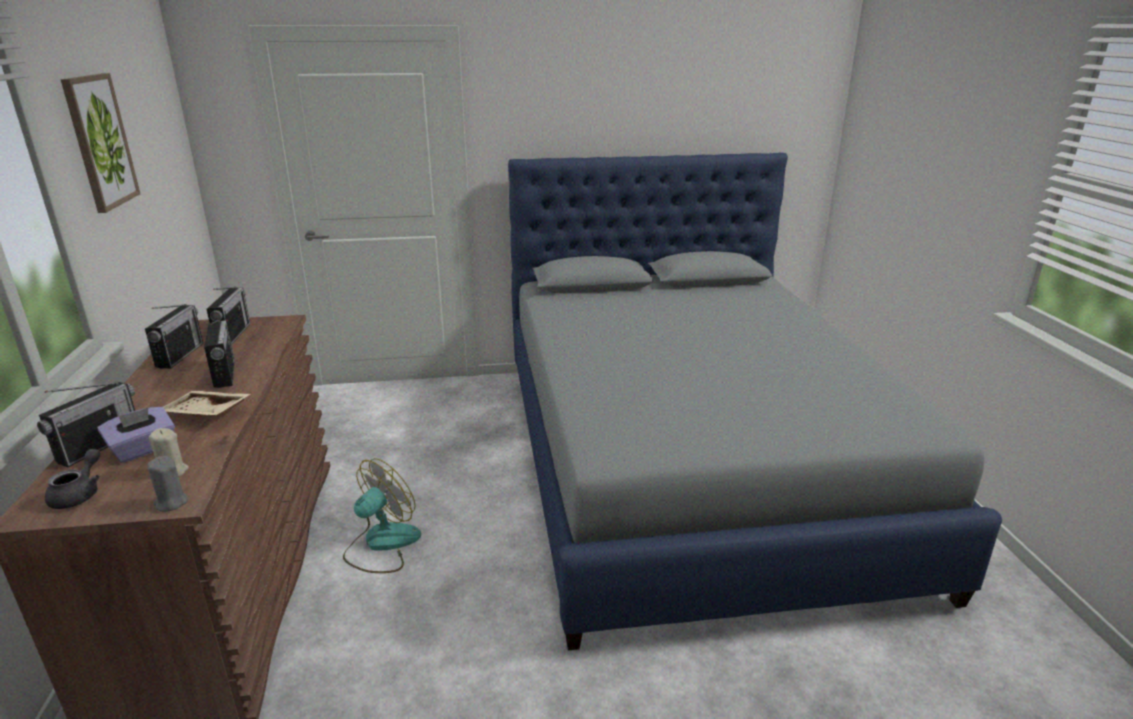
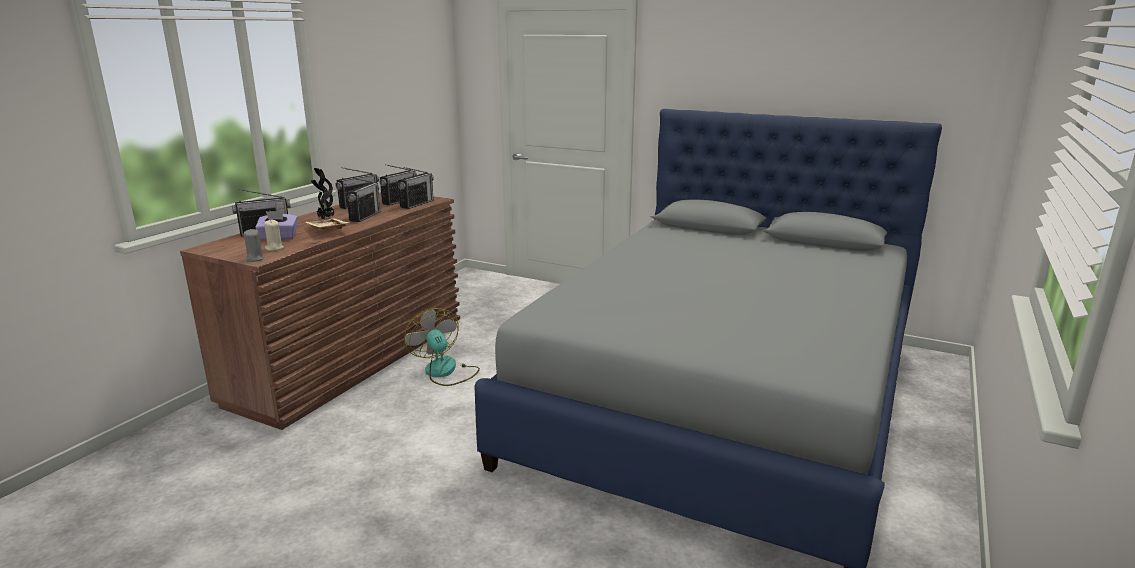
camera: 35 degrees right, 5 degrees down
grey teapot [45,449,100,509] -> none
picture [61,73,140,213] -> none
fan [343,458,421,573] -> fan turned 105 degrees counterclockwise [404,308,480,386]
none -> potted plant [311,168,334,219]
none -> radio [398,167,434,209]

